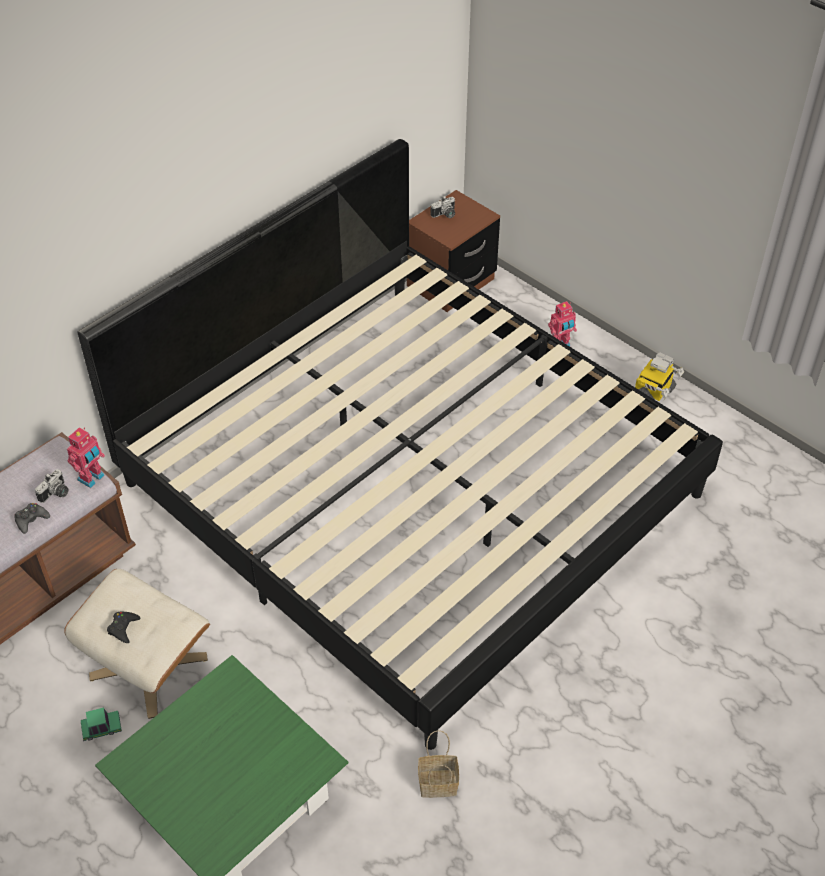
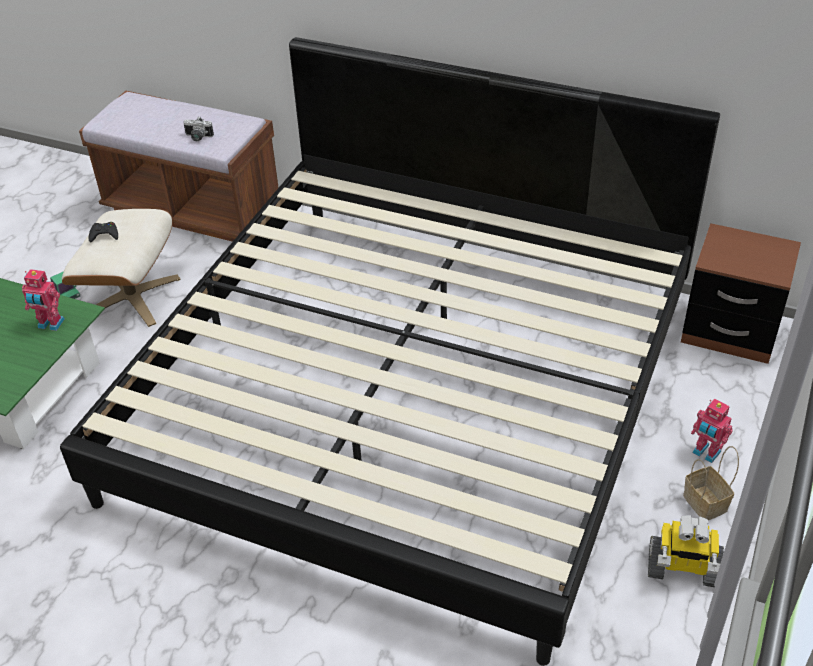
camera: 70 degrees right, 5 degrees down
black game controller [14,503,50,534] -> none
toy robot [67,427,105,488] -> toy robot moved to [22,269,65,331]
basket [418,730,459,798] -> basket moved to [683,446,739,520]
camera [430,196,455,218] -> none

